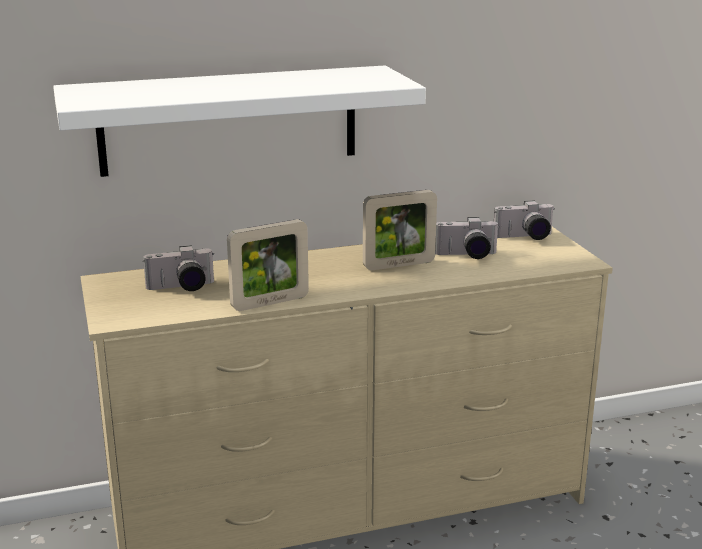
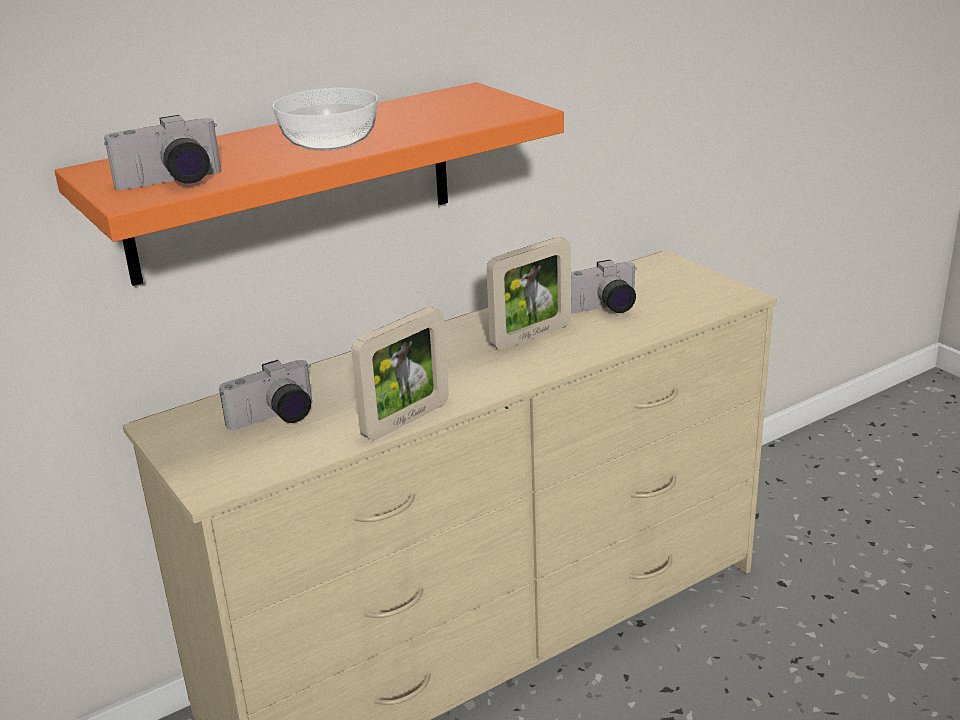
camera: 15 degrees left, 5 degrees up
white shelf [53,65,426,177] -> orange shelf [55,82,564,286]
camera [494,200,555,240] -> camera moved to [104,115,221,190]
none -> bowl [272,88,378,151]

